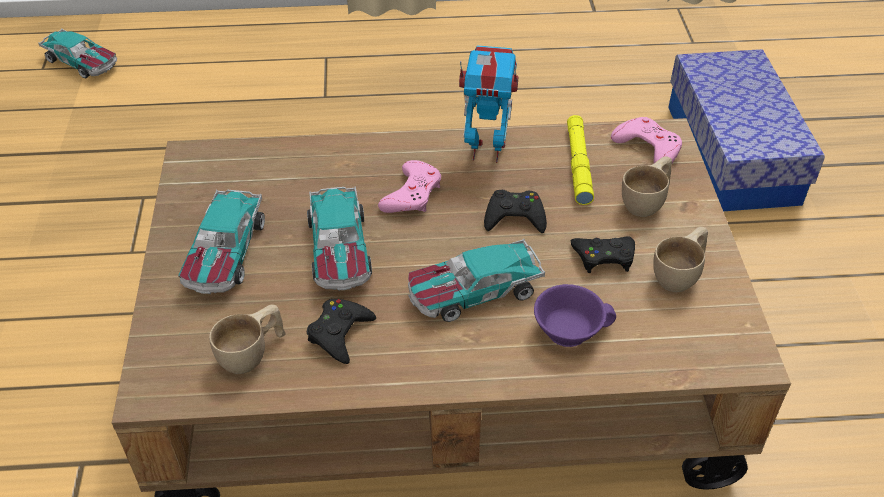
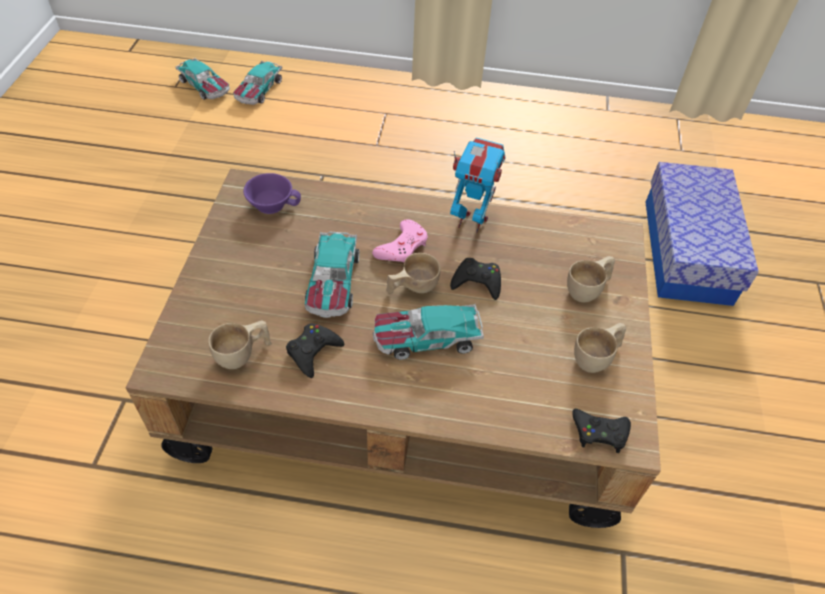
camera: 10 degrees right, 5 degrees up
toy car [178,190,265,294] -> toy car moved to [233,60,282,105]
purple cup [534,284,616,347] -> purple cup moved to [243,173,301,214]
yellow flashlight [567,115,594,205] -> none
black game controller [571,236,635,273] -> black game controller moved to [572,409,631,453]
pink game controller [611,117,682,163] -> none
none -> beige cup [386,253,440,294]

